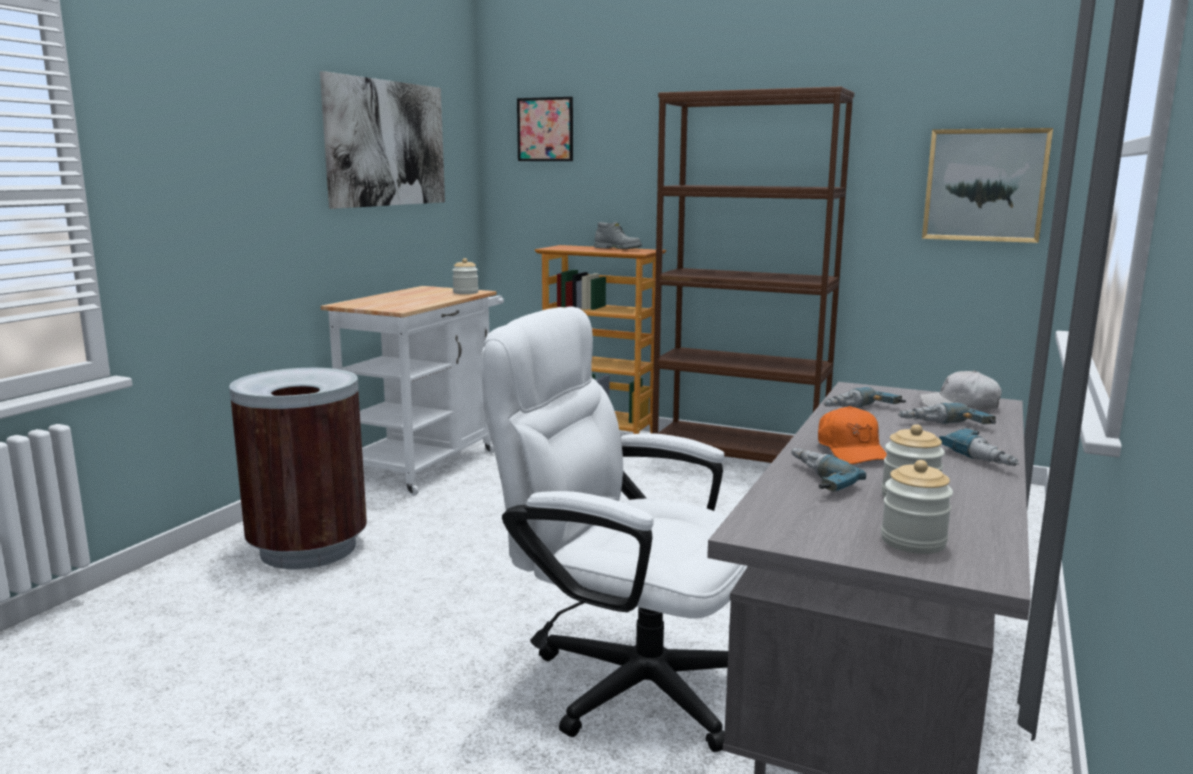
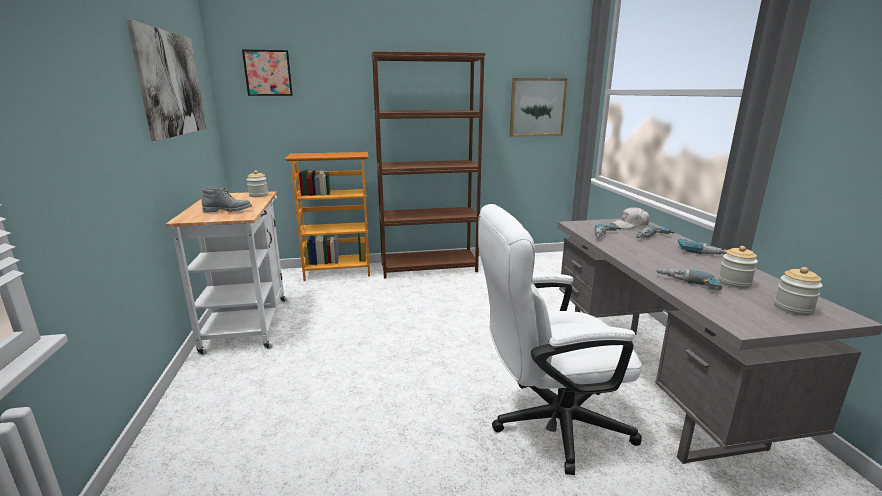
camera: 35 degrees left, 5 degrees up
brown trash can [229,368,367,569] -> none
grey boot [594,222,642,249] -> grey boot moved to [202,187,252,212]
orange cap [818,406,887,464] -> none

